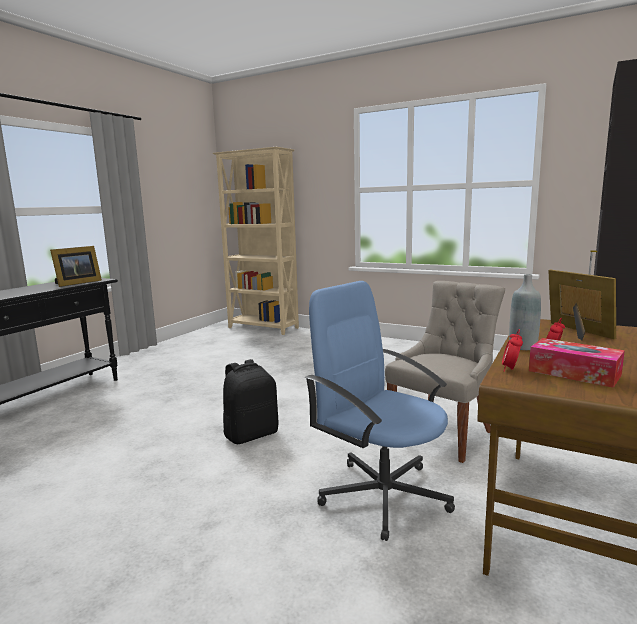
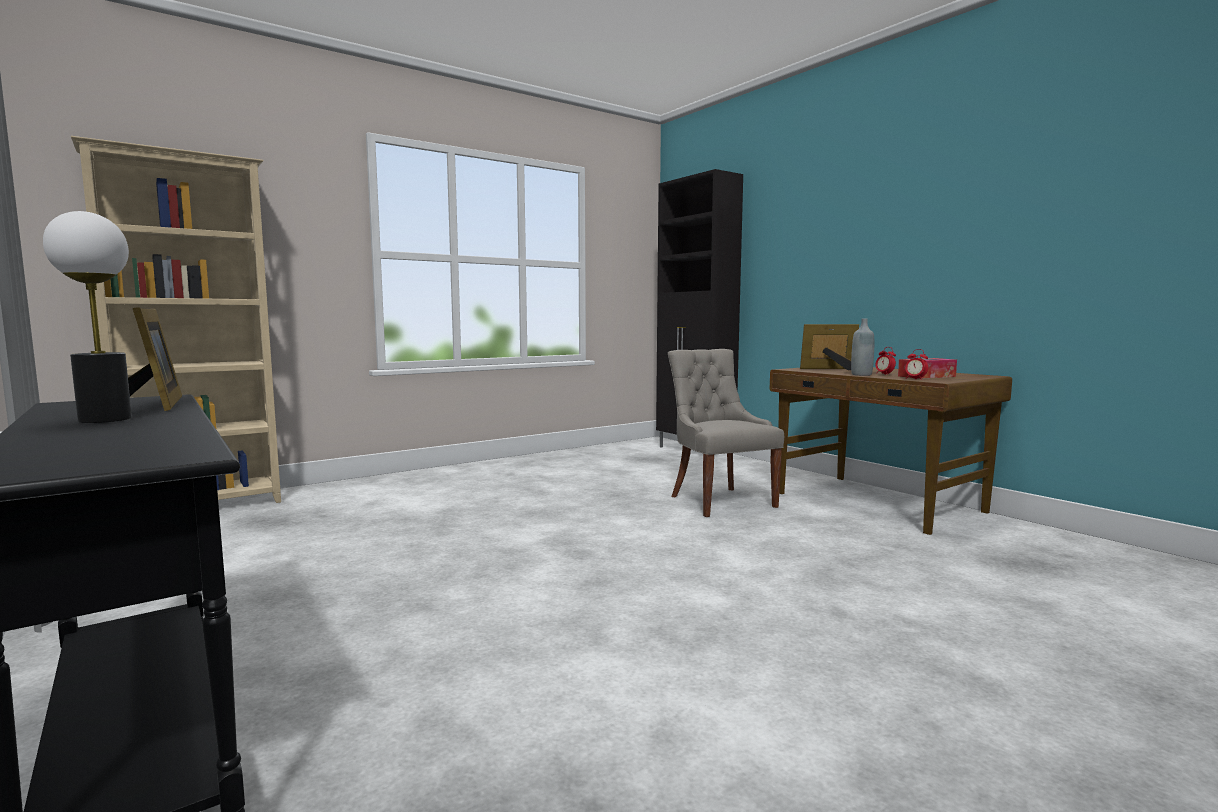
camera: 65 degrees left, 5 degrees down
black backpack [223,359,278,444] -> none
blue office chair [305,281,455,541] -> none
none -> table lamp [43,211,132,423]

